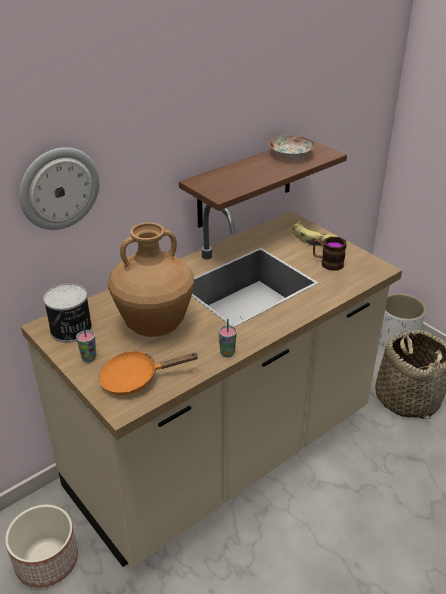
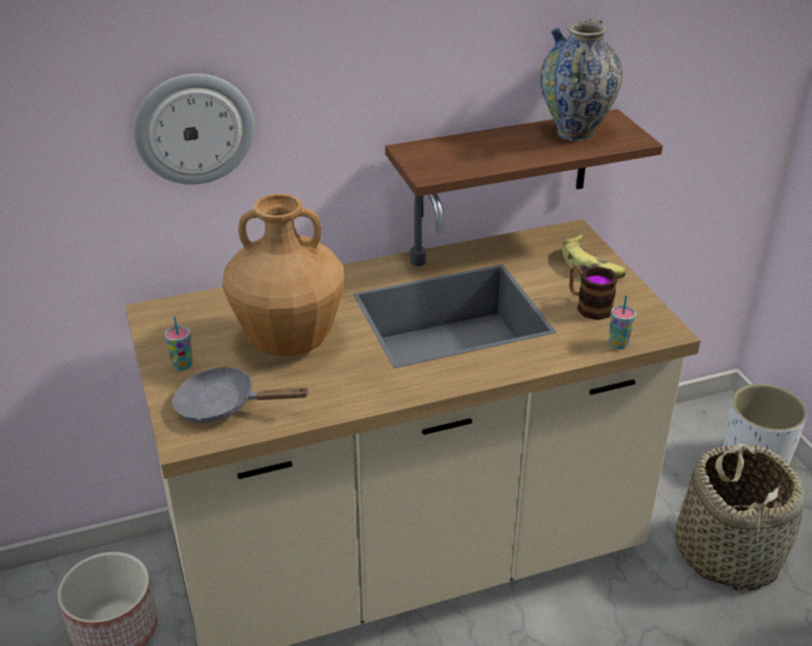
camera: 20 degrees right, 0 degrees up
can [43,284,92,343] -> none
orange frying pan [99,351,199,395] -> grey frying pan [172,366,310,423]
cup [219,319,237,357] -> cup moved to [609,295,636,349]
plate [269,135,315,159] -> vase [540,19,623,142]

